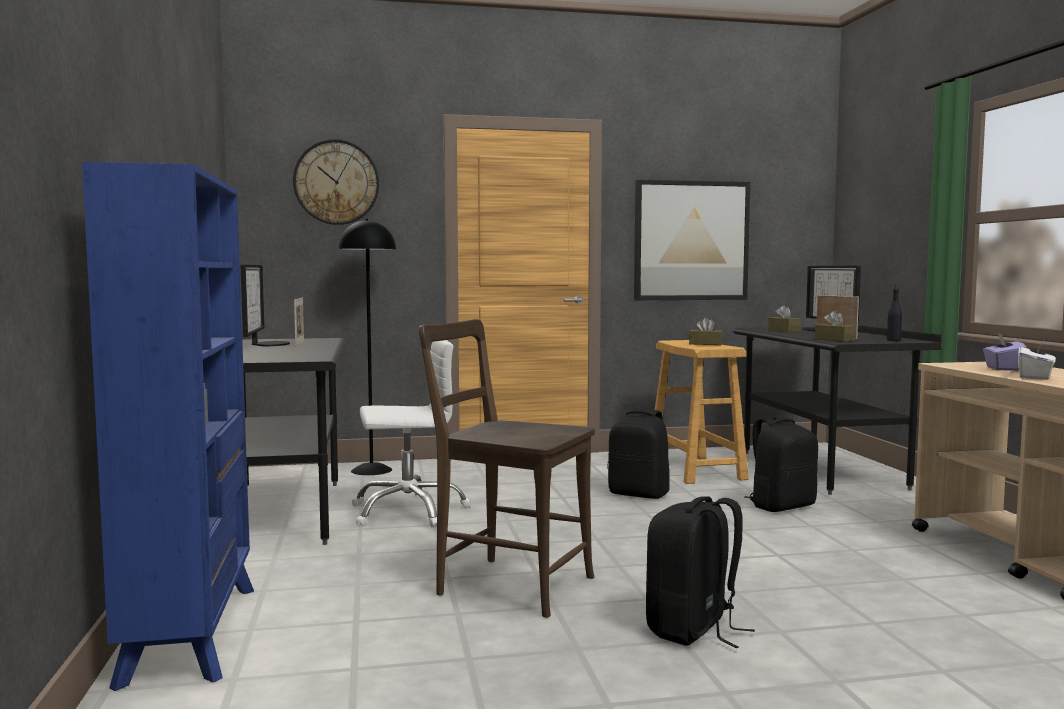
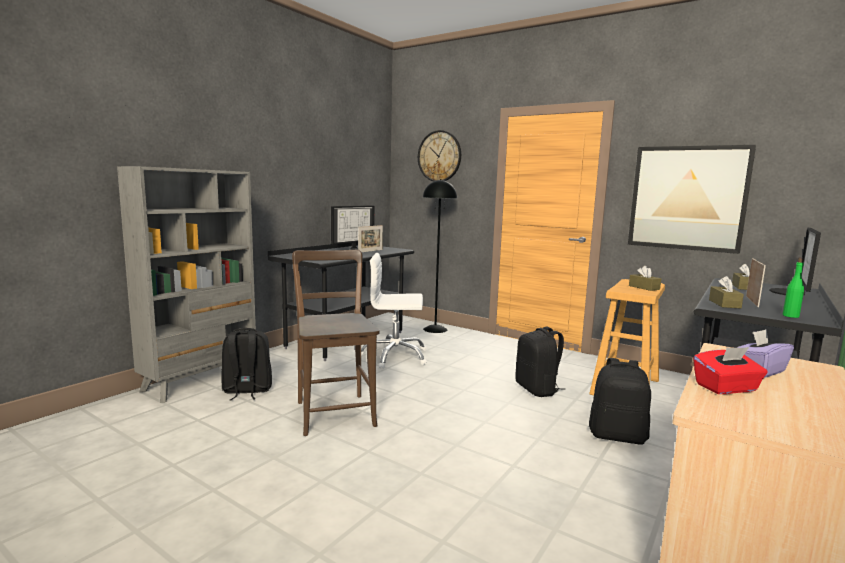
camera: 45 degrees right, 5 degrees up
blue bookcase [82,162,254,691] -> grey bookcase [117,166,256,403]
white office chair [352,340,471,527] -> white office chair turned 150 degrees clockwise [361,253,427,369]
black backpack [646,496,755,648] -> black backpack moved to [221,328,272,401]
black bottle [887,284,902,341] -> green bottle [783,257,804,318]
white tissue box [1018,339,1056,380] -> red tissue box [693,347,768,394]

